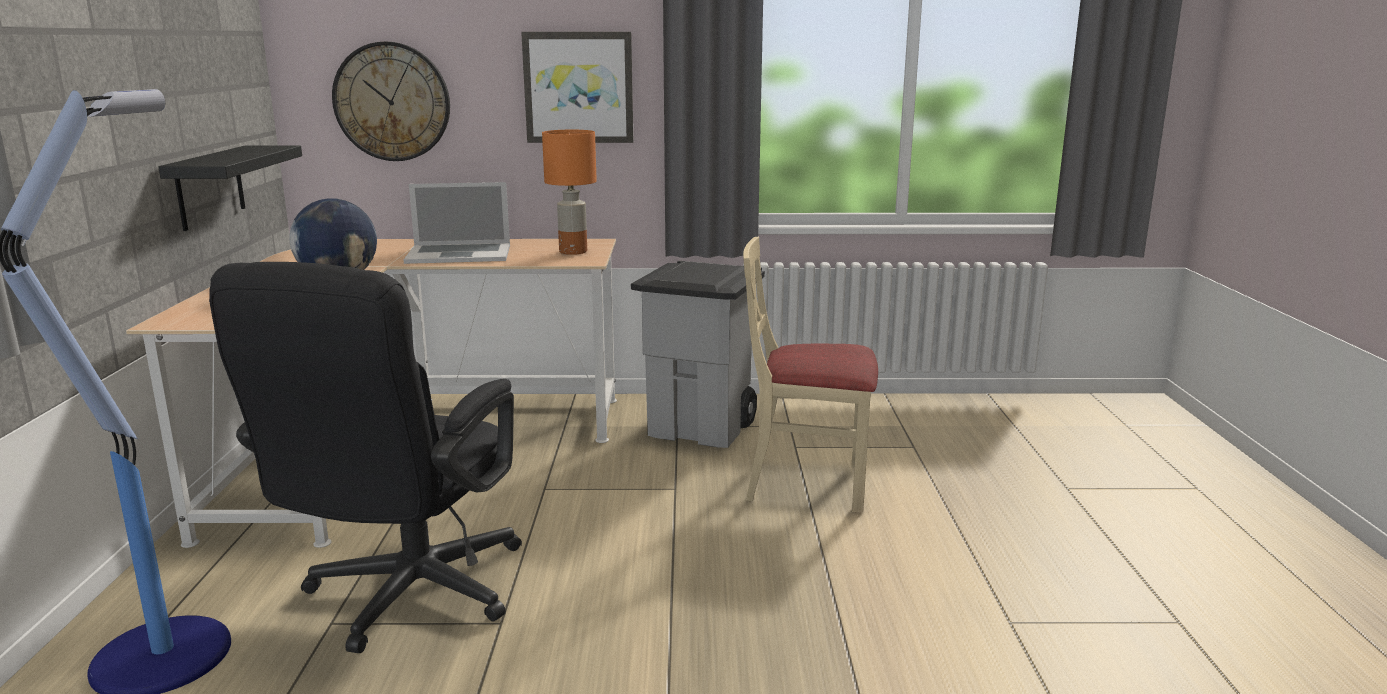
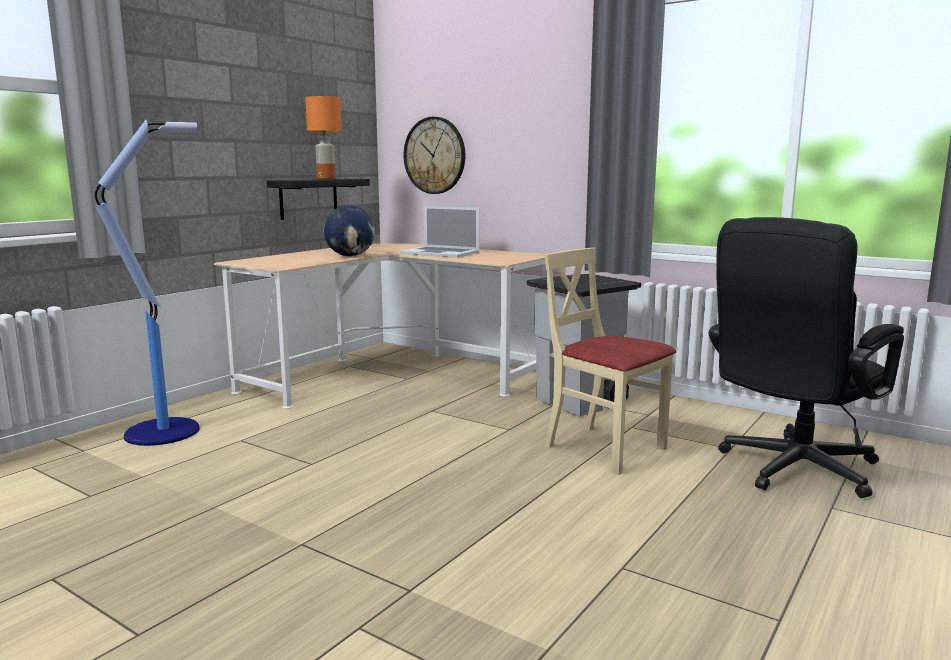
camera: 35 degrees right, 5 degrees down
black office chair [209,262,522,653] -> black office chair moved to [709,217,904,498]
picture [521,32,633,143] -> none
orange table lamp [542,130,597,255] -> orange table lamp moved to [305,96,342,179]

